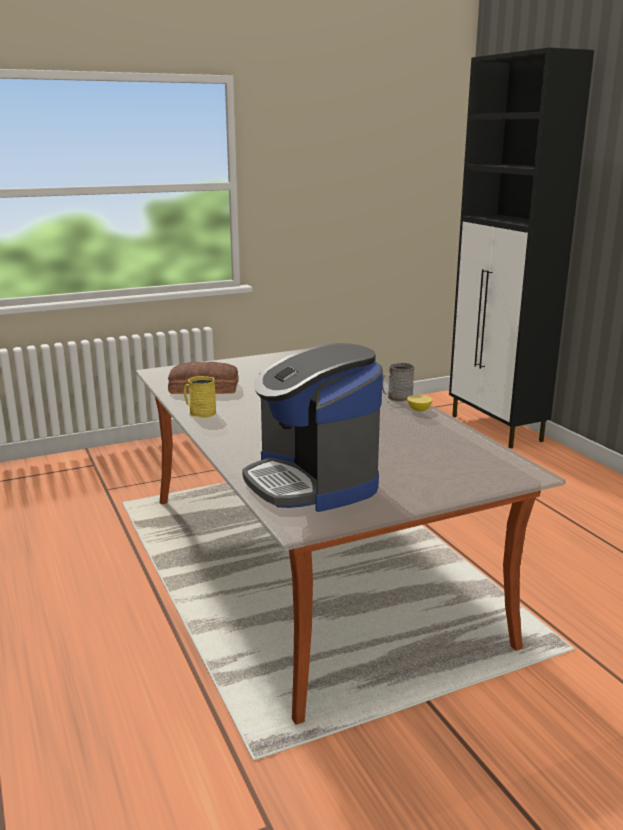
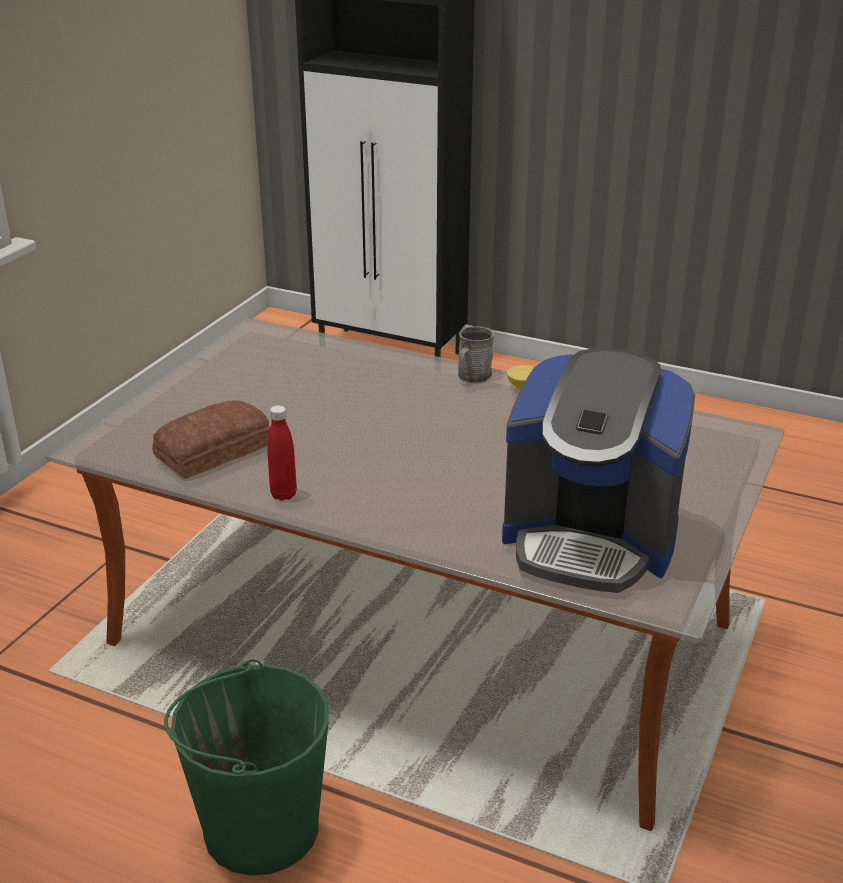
camera: 40 degrees left, 10 degrees up
yellow mug [184,376,216,418] -> red bottle [267,405,297,501]
none -> green bucket [164,659,329,876]

